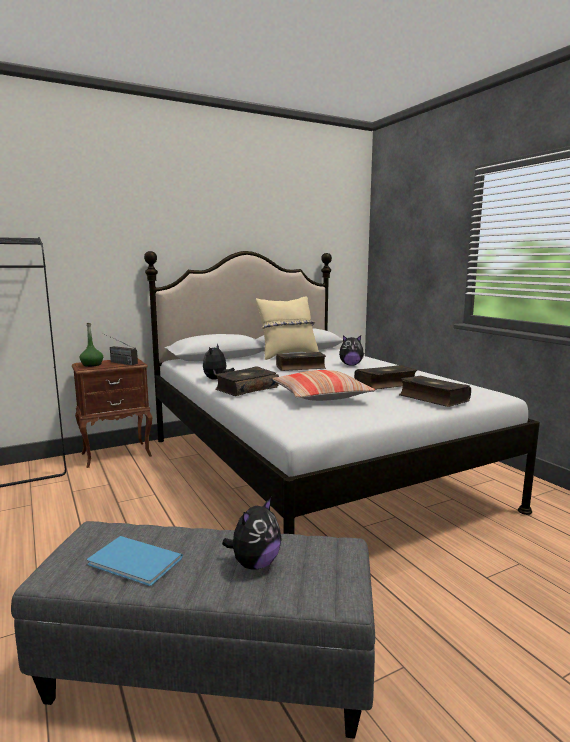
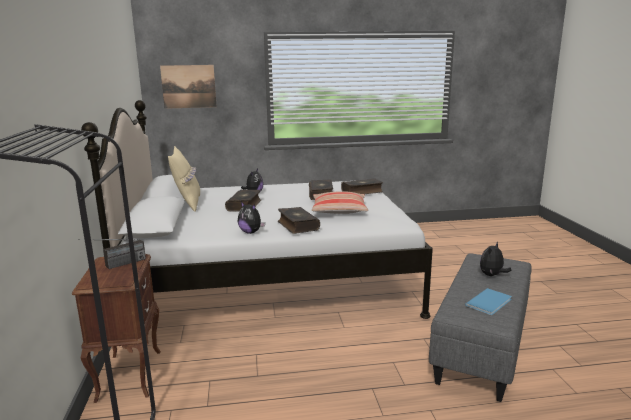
camera: 70 degrees left, 5 degrees up
green bottle [79,323,103,367] -> none
plush toy [222,497,282,570] -> plush toy turned 105 degrees counterclockwise [480,242,512,276]
none -> picture [160,65,217,109]

